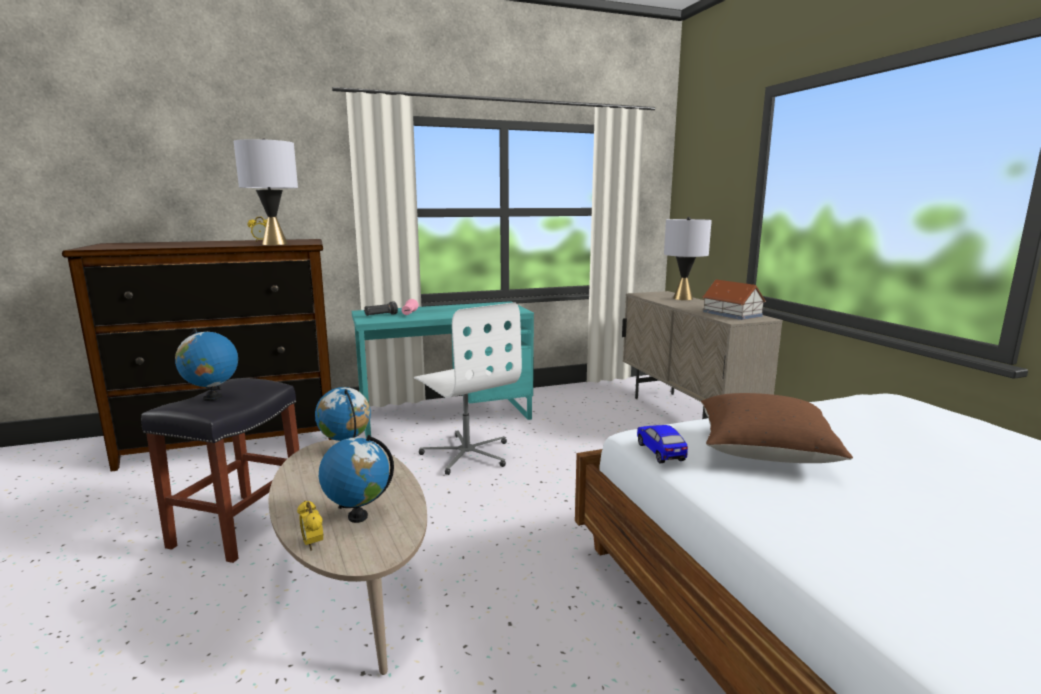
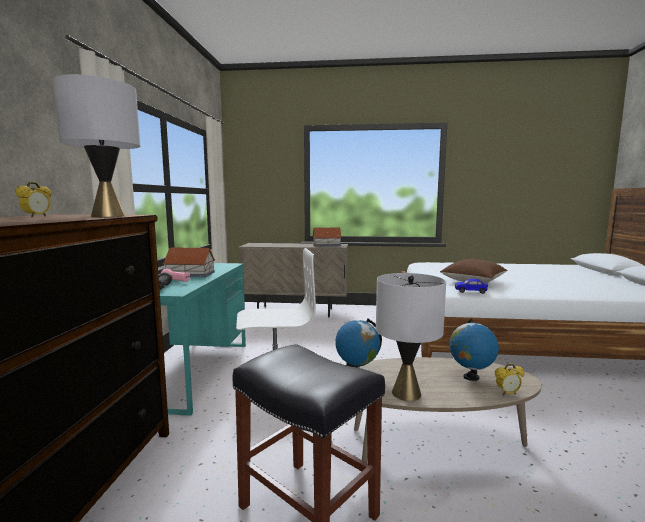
camera: 65 degrees left, 5 degrees down
globe [175,329,238,401] -> none
grey table lamp [664,217,712,300] -> grey table lamp moved to [376,273,446,401]
none -> toy house [163,248,215,277]

